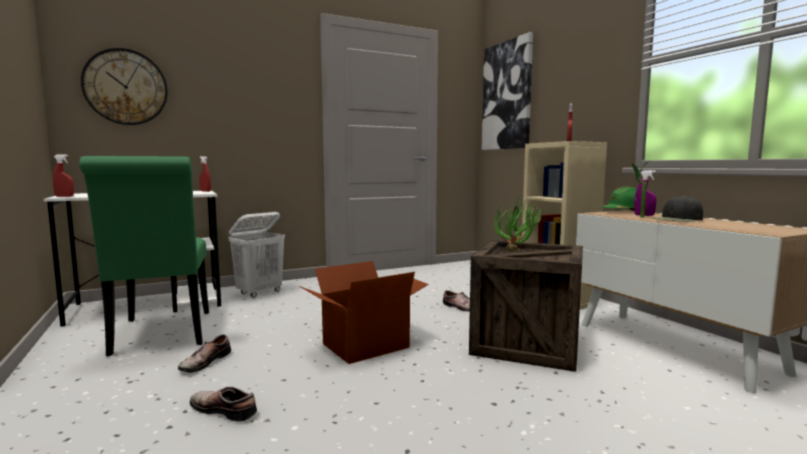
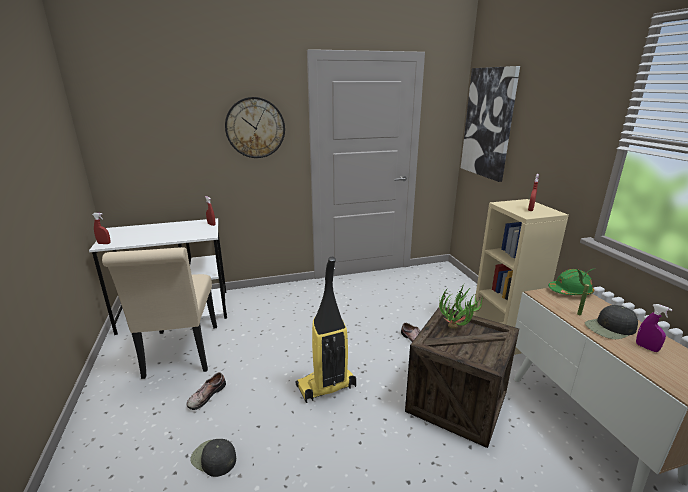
camera: 10 degrees right, 15 degrees up
green chair [79,156,209,356] -> beige chair [102,247,217,379]
wall clock [81,48,168,125] -> wall clock moved to [225,97,285,158]
shoe [190,387,257,422] -> black cap [190,439,236,477]
white laundry basket [229,212,285,298] -> none
cardboard box [300,261,429,364] -> vacuum cleaner [296,257,356,403]
purple spray bottle [634,170,656,216] -> purple spray bottle moved to [636,304,672,352]

